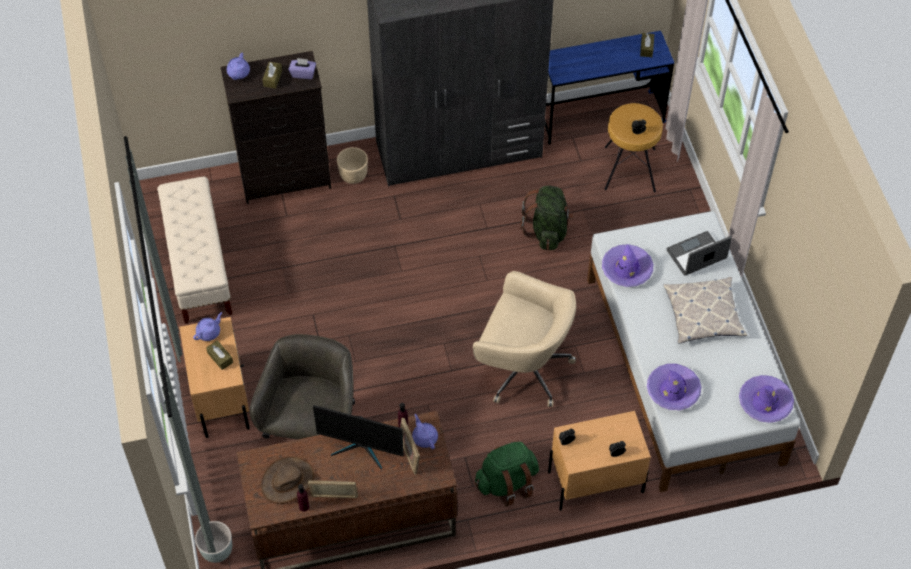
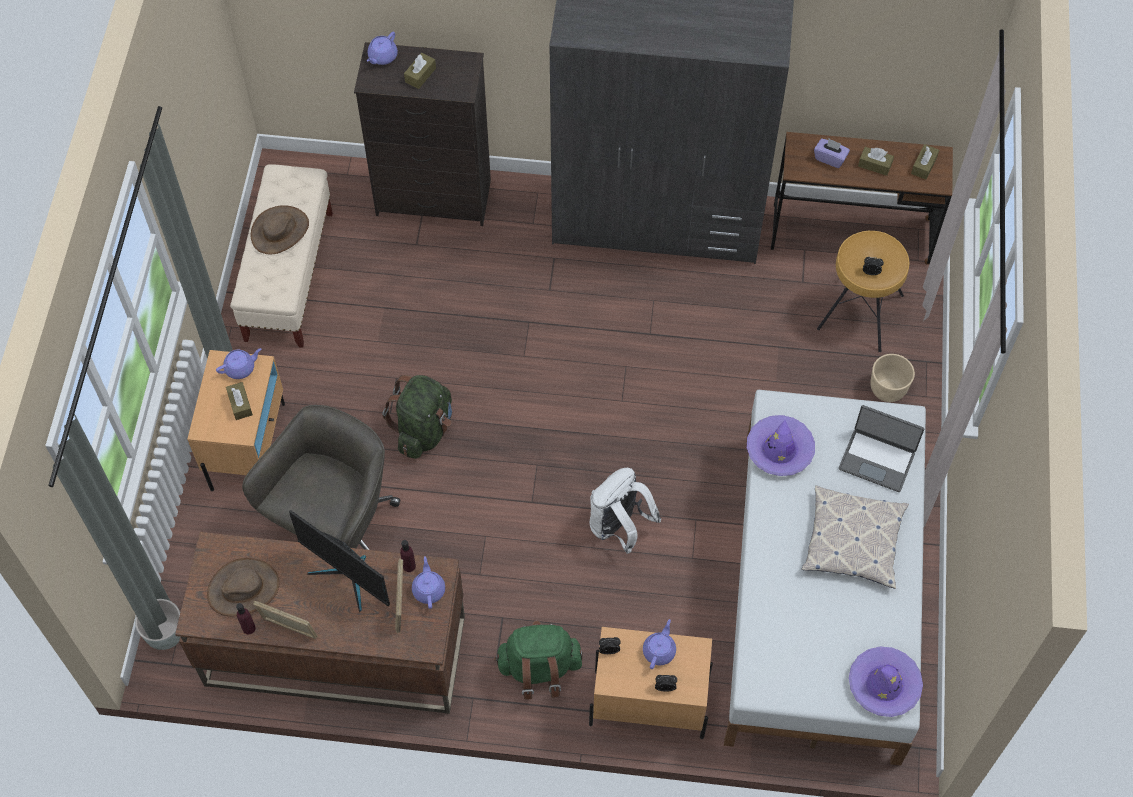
camera: 20 degrees right, 5 degrees up
purple tissue box [289,58,316,79] -> purple tissue box moved to [814,139,850,168]
beige planter [337,147,368,184] -> beige planter moved to [870,354,915,402]
beige office chair [473,271,576,407] -> white backpack [589,468,661,554]
green backpack [520,186,574,250] -> green backpack moved to [382,375,452,459]
blue desk [545,31,674,145] -> brown desk [771,132,953,265]
purple hat [647,364,701,410] -> none
laptop [667,231,732,276] -> laptop turned 150 degrees counterclockwise [839,405,924,492]
none -> brown hat [251,205,309,254]
none -> purple teapot [643,619,676,669]
none -> brown tissue box [858,147,894,176]

